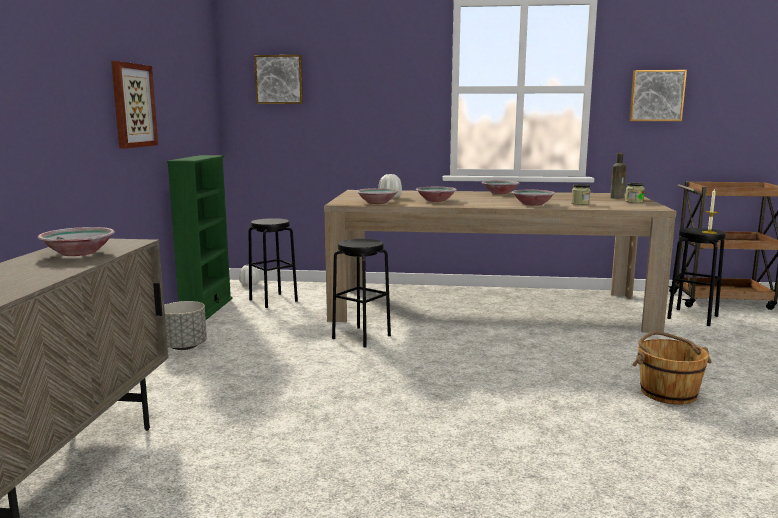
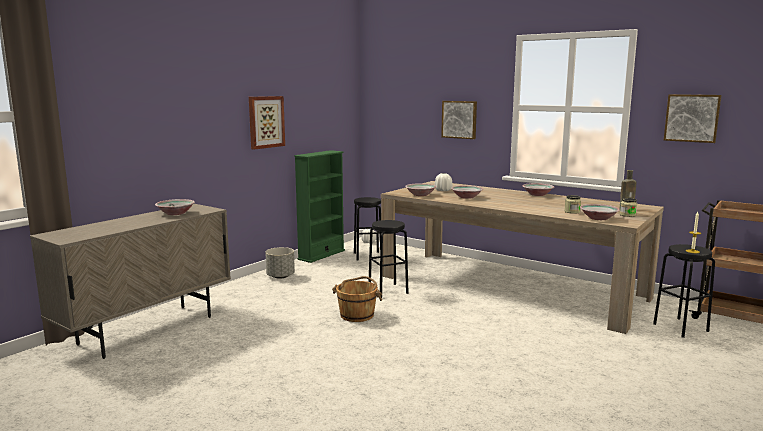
camera: 30 degrees right, 0 degrees up
picture [254,55,303,104] -> picture moved to [441,101,477,139]
bowl [512,190,555,206] -> bowl moved to [580,204,620,220]
brown bucket [632,331,712,405] -> brown bucket moved to [332,276,382,322]

